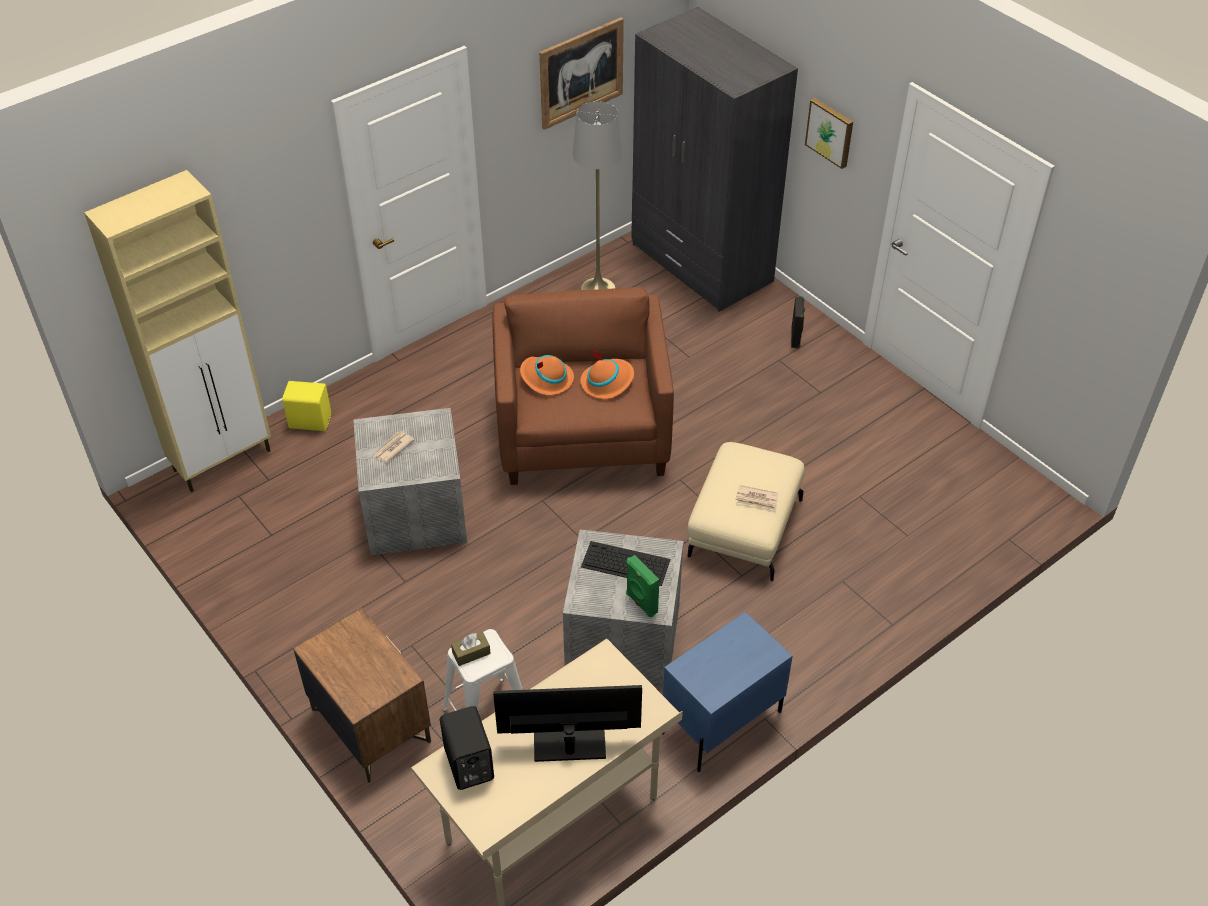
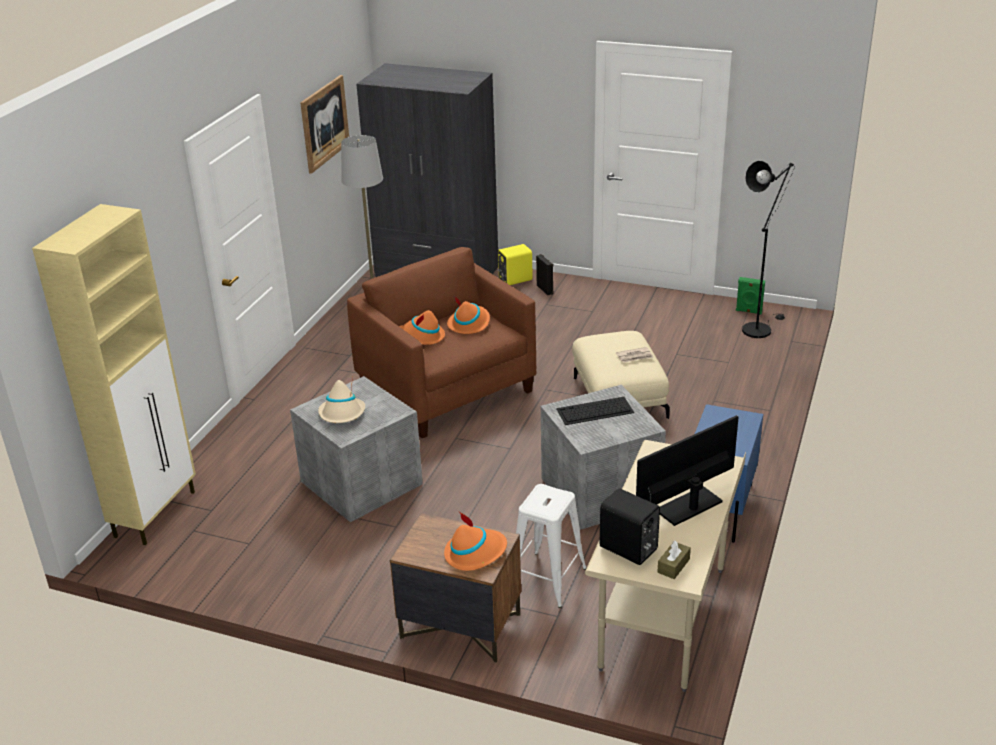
camera: 30 degrees left, 15 degrees down
yellow speaker [282,381,331,431] -> yellow speaker moved to [498,244,533,285]
newspaper [372,431,415,463] -> beige hat [318,377,365,423]
brown tissue box [451,632,491,666] -> brown tissue box moved to [657,541,691,579]
green speaker [626,555,659,617] -> green speaker moved to [736,277,765,315]
picture [805,98,853,169] -> none
none -> orange hat [444,512,507,571]
none -> black floor lamp [742,161,795,338]

